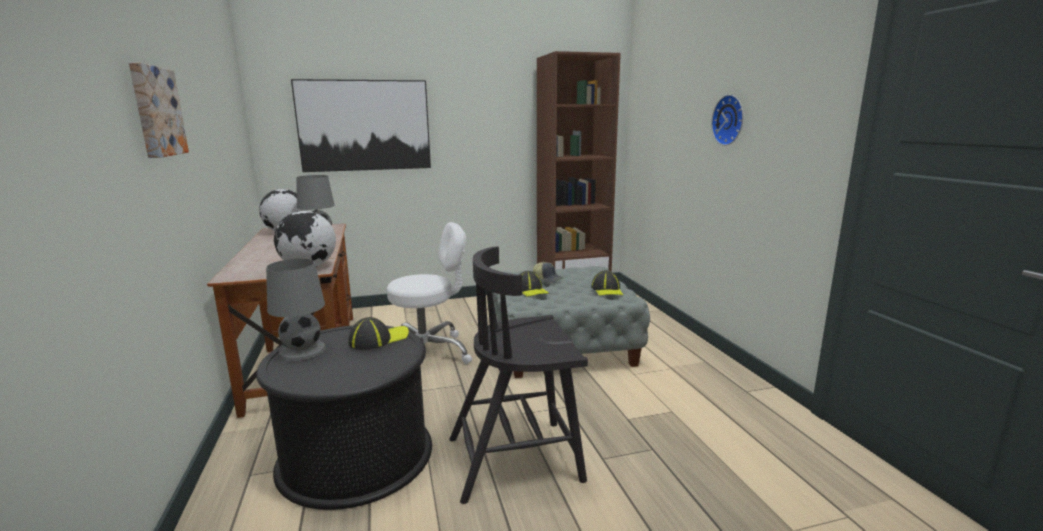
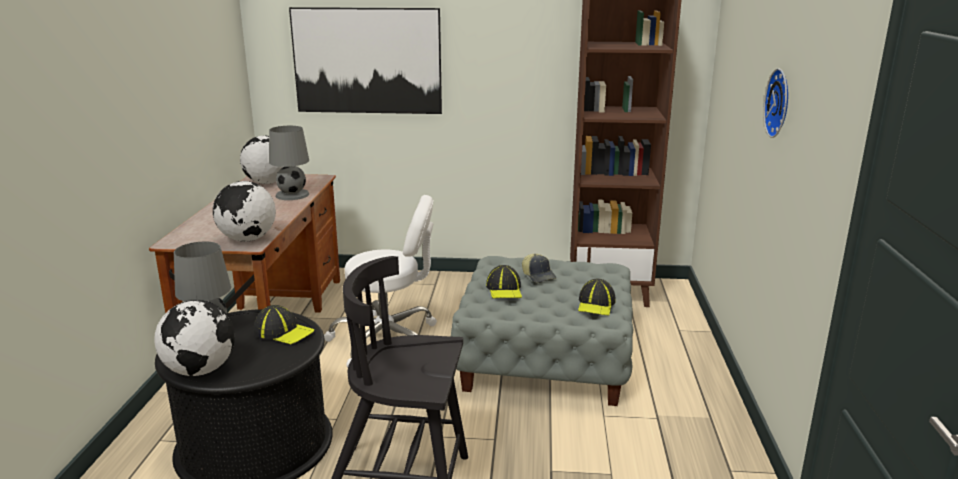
camera: 20 degrees right, 5 degrees up
picture [129,63,189,158] -> none
cap [348,317,409,350] -> cap turned 45 degrees clockwise [254,305,314,344]
none -> globe [154,300,235,376]

